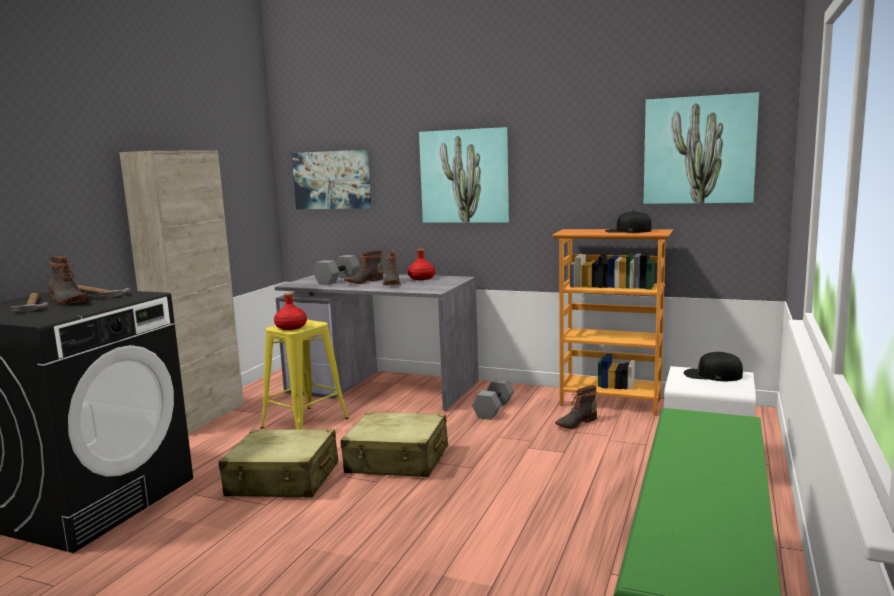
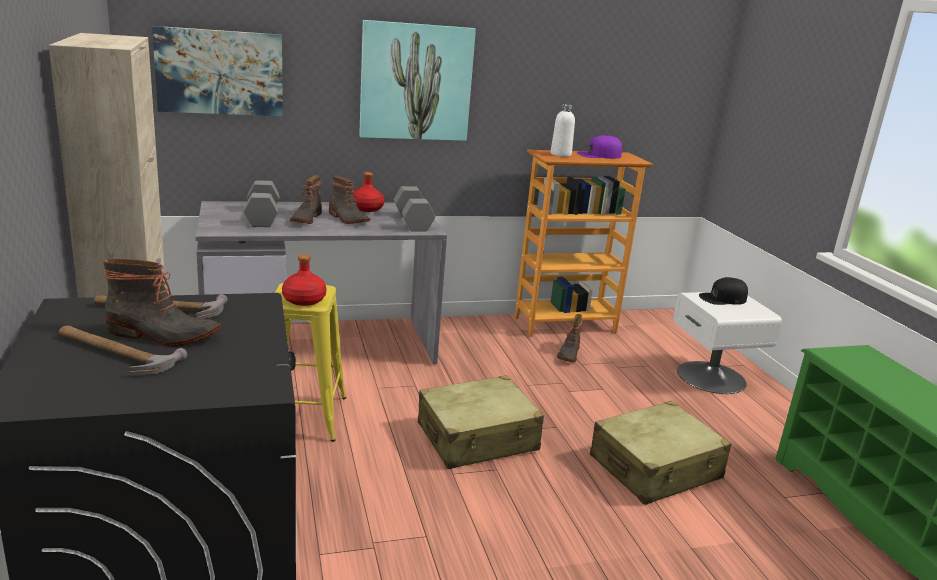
camera: 40 degrees left, 10 degrees up
beige suitcase [219,429,338,498] -> beige suitcase moved to [590,401,732,505]
grey dumbbell [472,378,514,420] -> grey dumbbell moved to [394,186,435,232]
black cap [605,211,652,233] -> purple cap [577,135,622,159]
picture [644,92,759,204] -> none
none -> white bottle [551,104,575,157]

